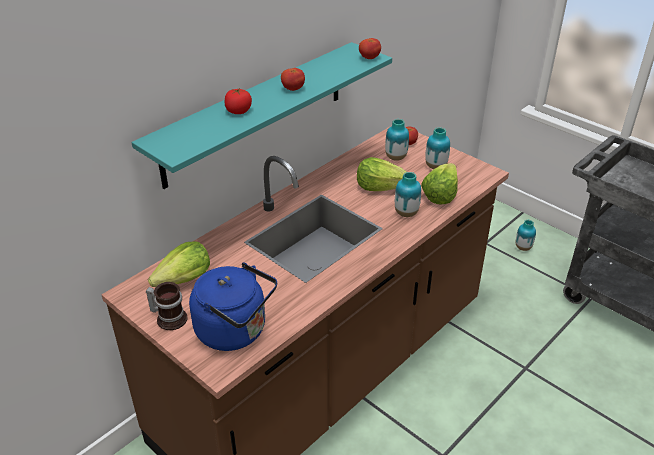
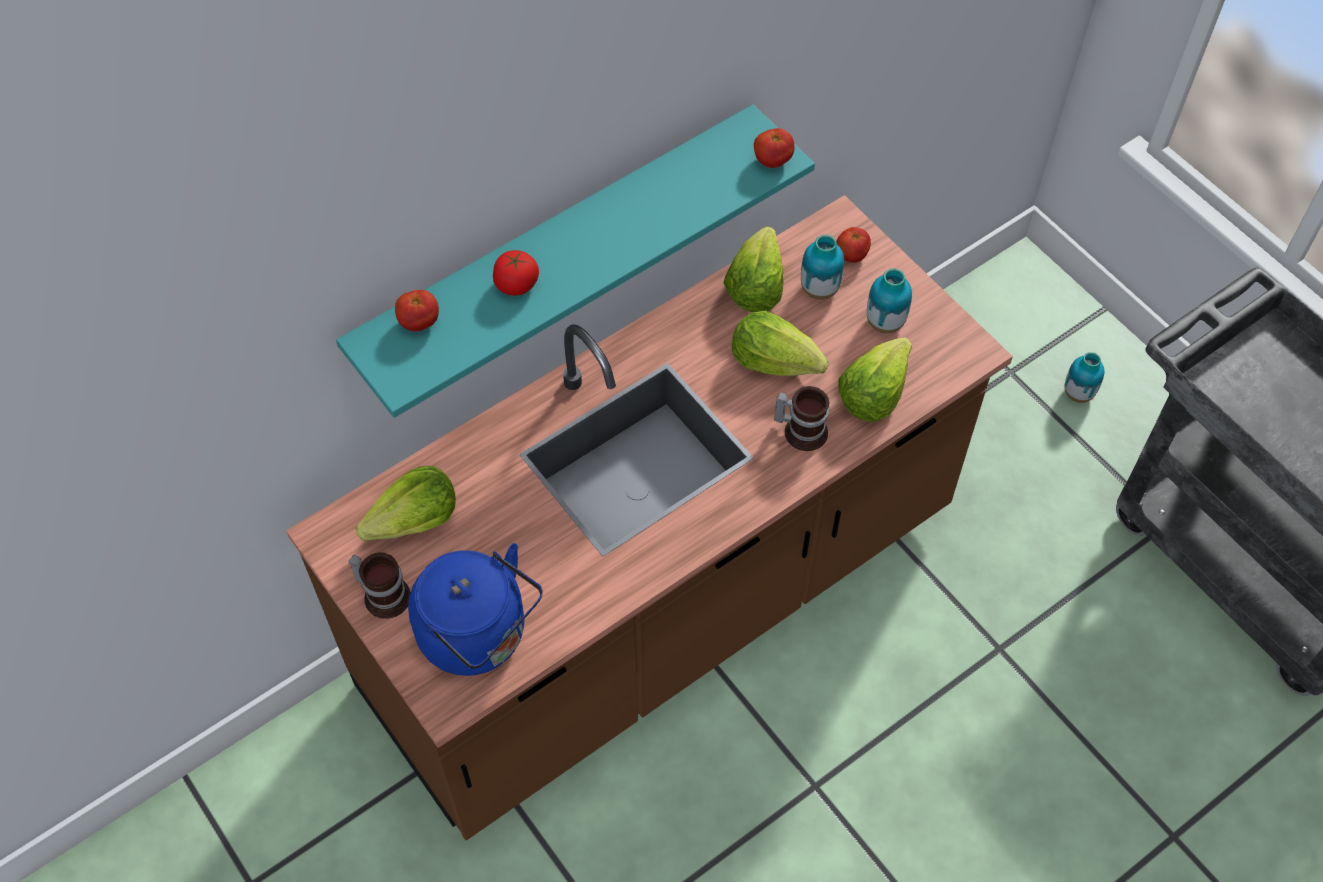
camera: 10 degrees right, 20 degrees up
tomato [281,68,305,91] -> tomato moved to [395,290,439,332]
vase [395,172,421,217] -> mug [774,386,829,451]
none -> lettuce [724,227,784,312]

